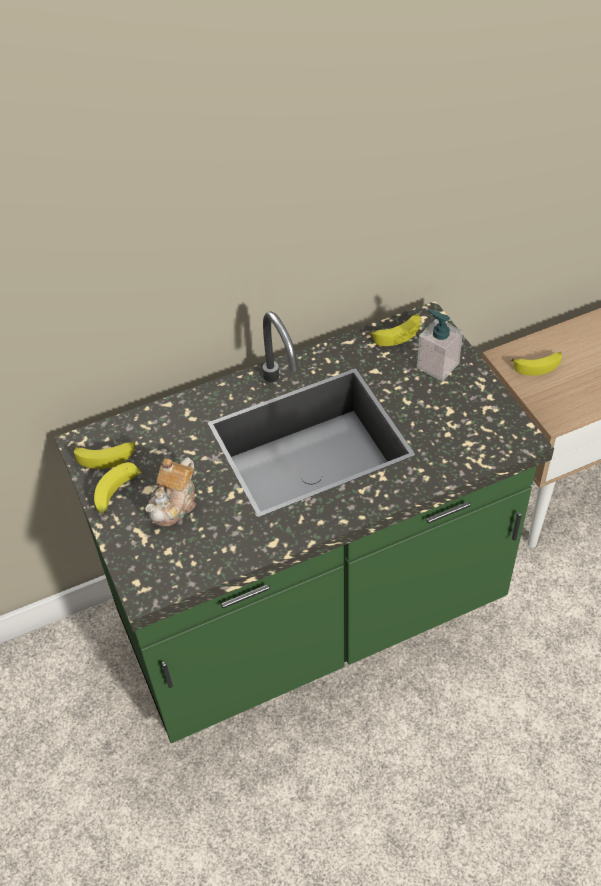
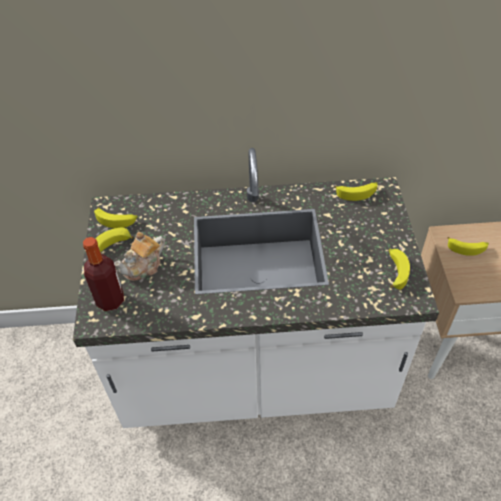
camera: 20 degrees right, 0 degrees up
green counter [55,301,554,743] -> white counter [73,148,439,428]
soap dispenser [417,309,463,381] -> none
none -> bottle [83,237,124,311]
none -> banana [389,249,410,290]

